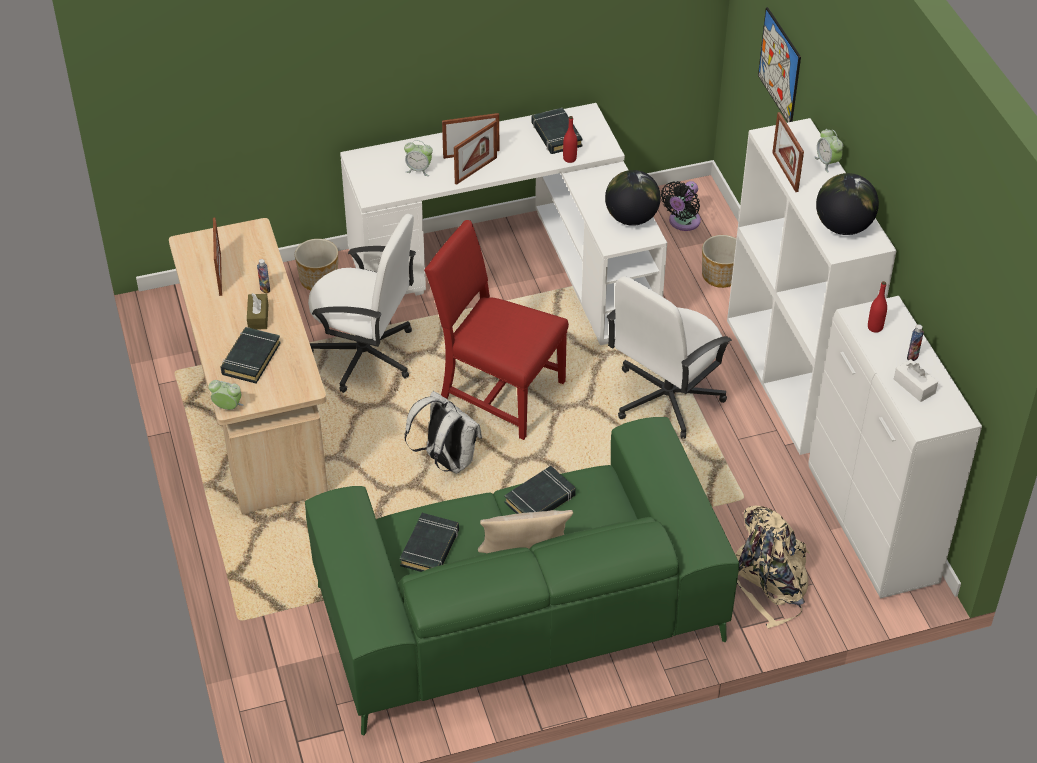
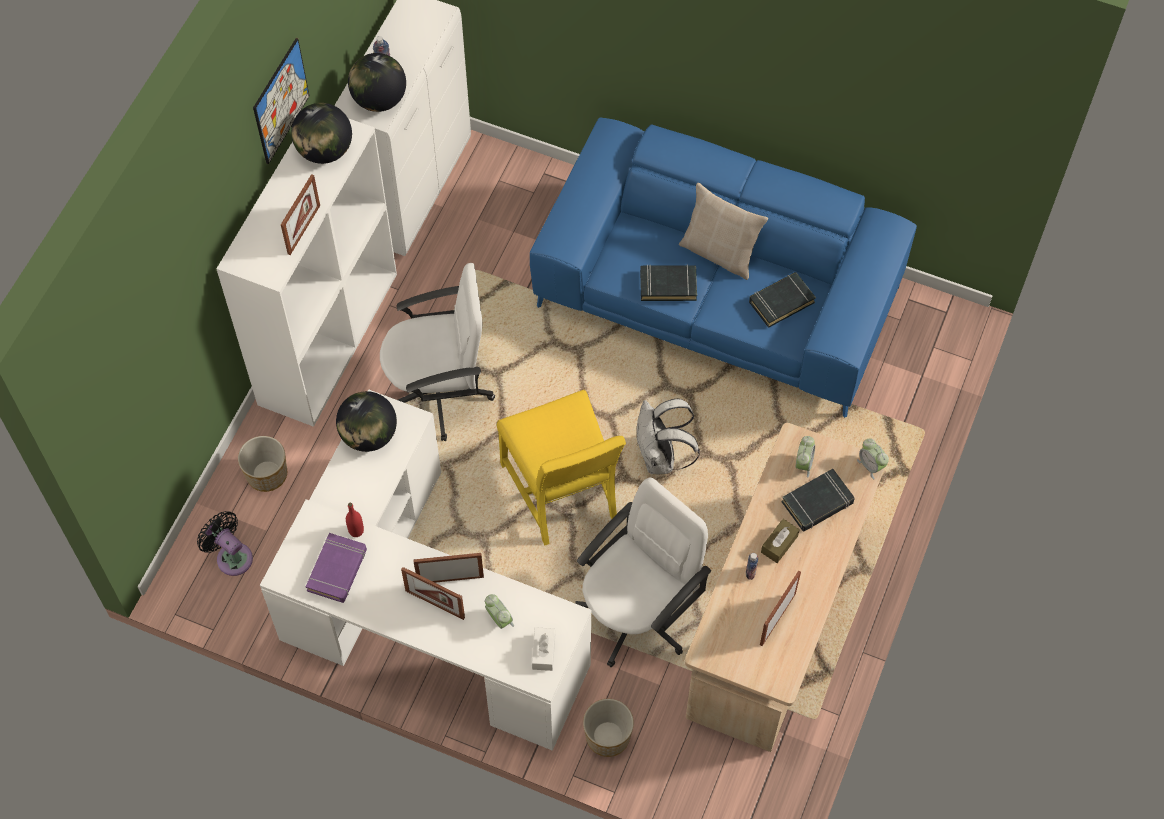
camera: 140 degrees left, 15 degrees up
green sofa [305,417,739,735] -> blue sofa [530,118,917,418]
white office chair [308,214,416,393] -> white office chair turned 75 degrees clockwise [575,477,711,667]
red chair [424,220,569,440] -> yellow chair [497,390,626,546]
black book [532,108,583,154] -> purple book [306,533,367,603]
black fan [661,181,701,231] -> black fan turned 120 degrees counterclockwise [197,511,253,576]
beige backpack [735,505,810,629] -> none
picture [758,7,801,122] -> picture moved to [253,38,309,164]
alarm clock [815,129,843,173] -> alarm clock moved to [796,436,815,477]
red bottle [868,281,887,333] -> globe [348,53,406,112]
white tissue box [894,359,938,402] -> white tissue box moved to [532,627,555,671]

